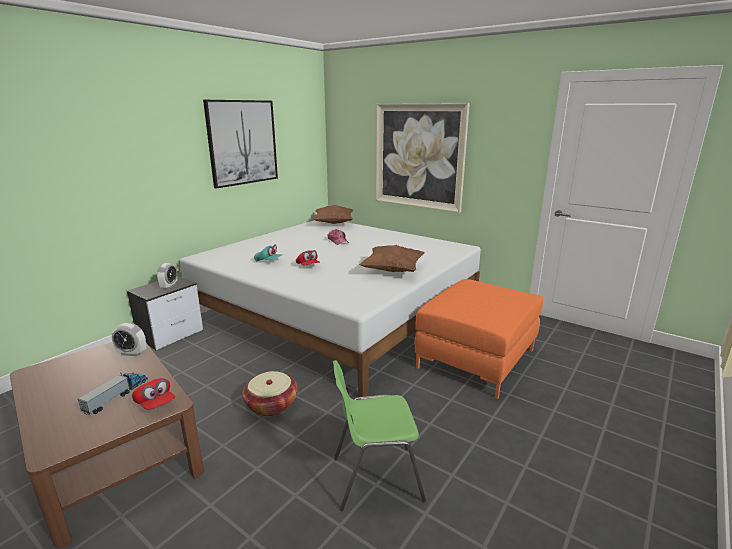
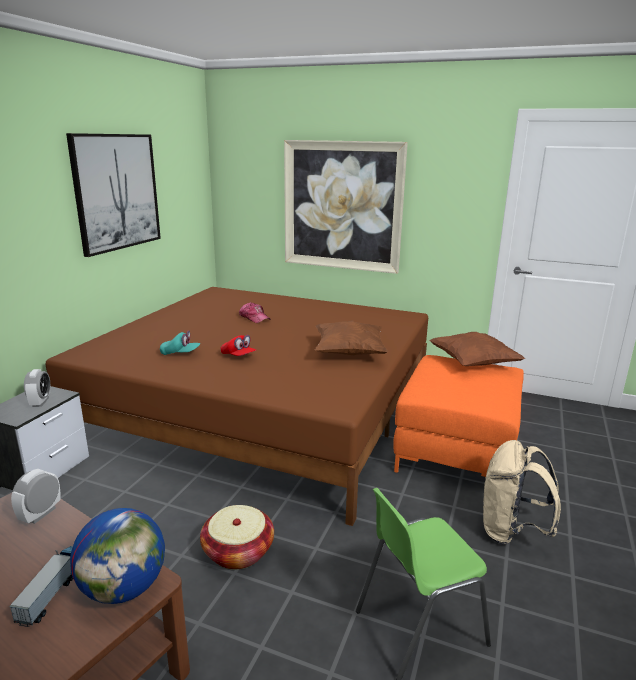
camera: 15 degrees left, 0 degrees up
alarm clock [111,323,146,356] -> alarm clock turned 120 degrees clockwise [11,469,61,524]
red cap [132,378,175,410] -> globe [70,508,165,604]
white bed [179,220,481,397] -> brown bed [45,287,428,526]
brown pillow [313,205,353,224] -> brown pillow moved to [429,332,525,366]
none -> beige backpack [483,440,561,545]

